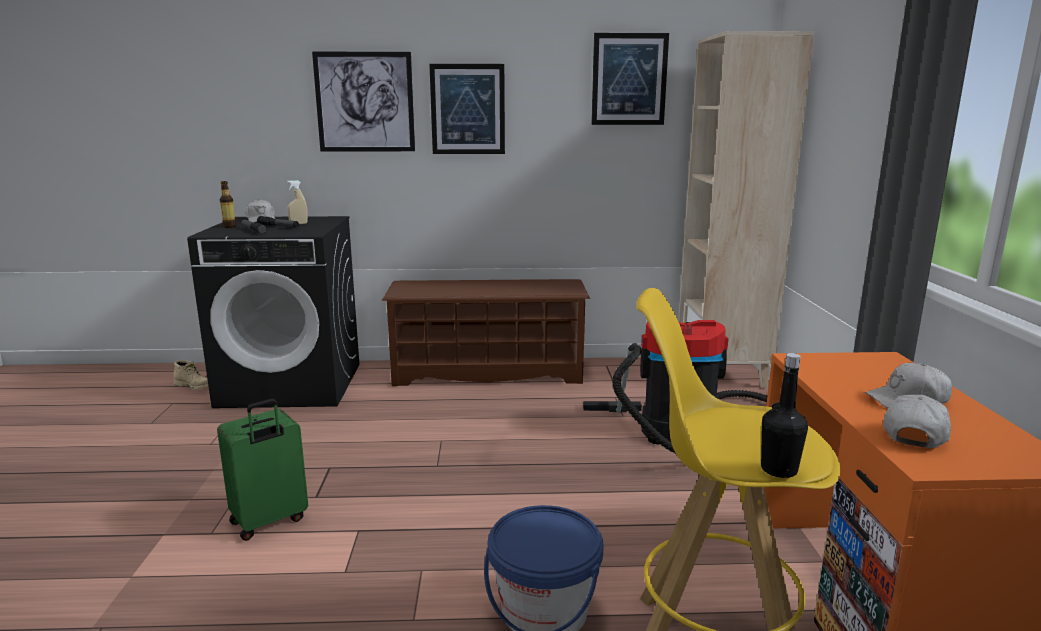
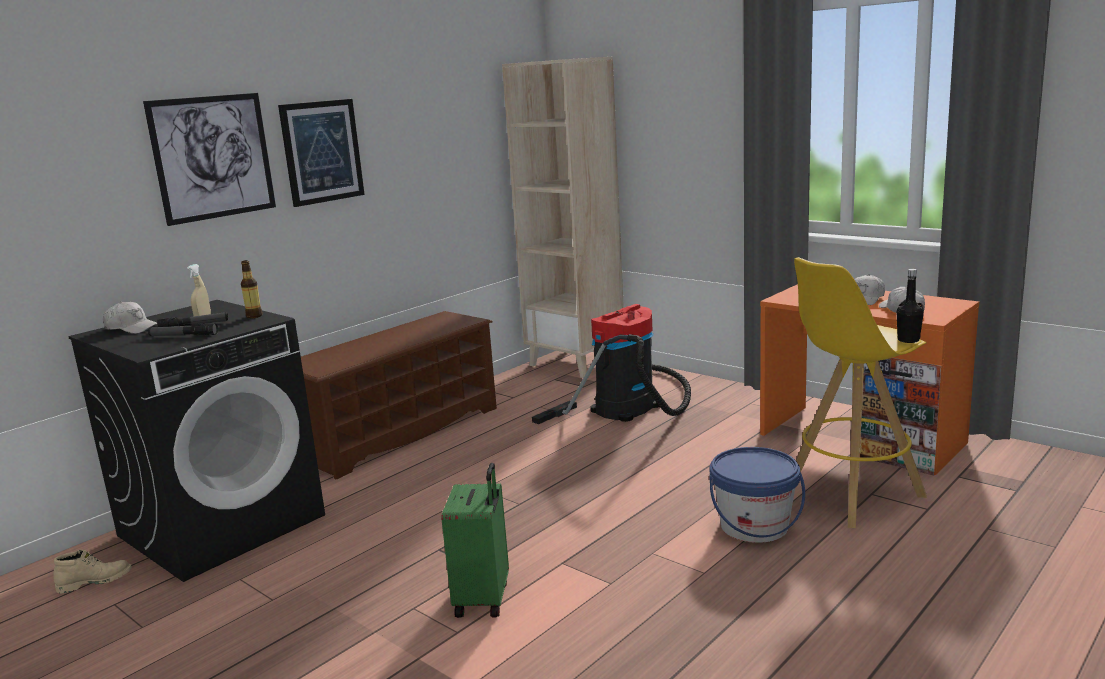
camera: 45 degrees left, 0 degrees up
bottle [220,181,236,228] -> bottle moved to [241,260,262,318]
picture [591,33,669,125] -> none

